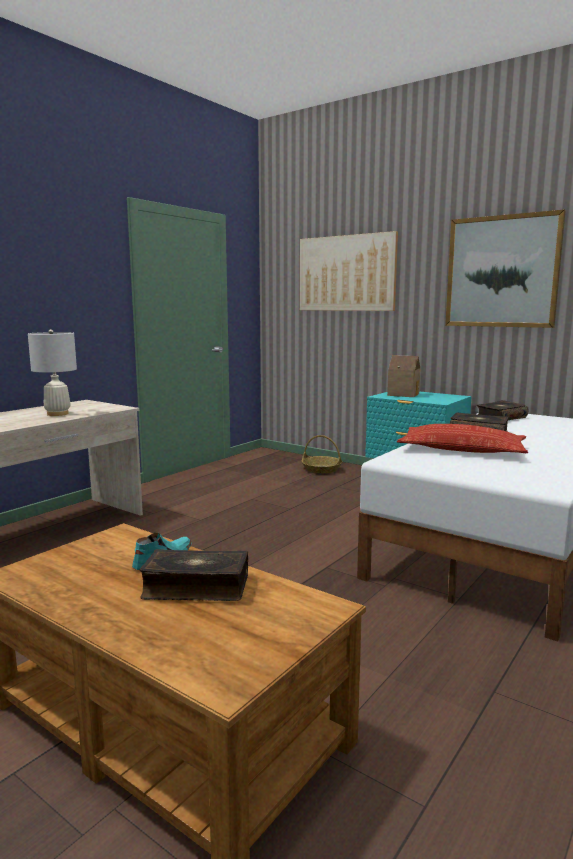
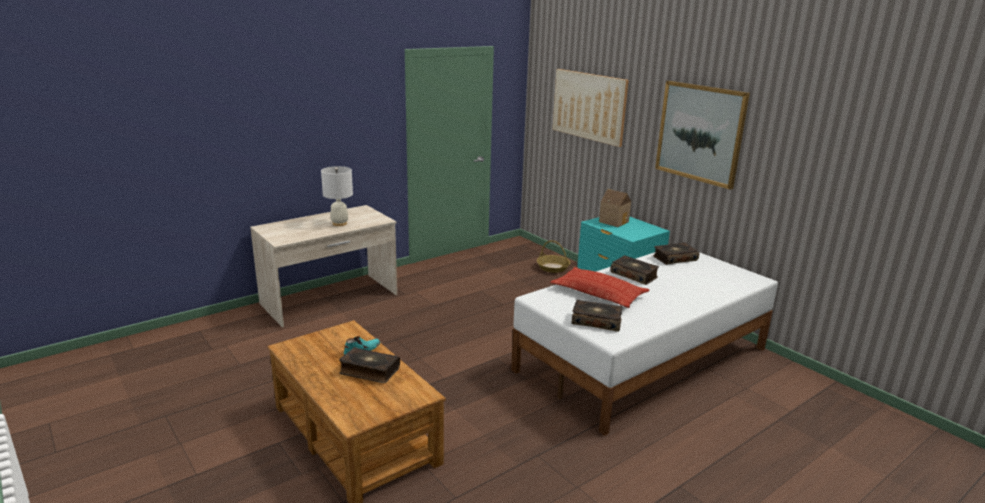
camera: 15 degrees right, 10 degrees up
none -> book [572,300,622,332]

